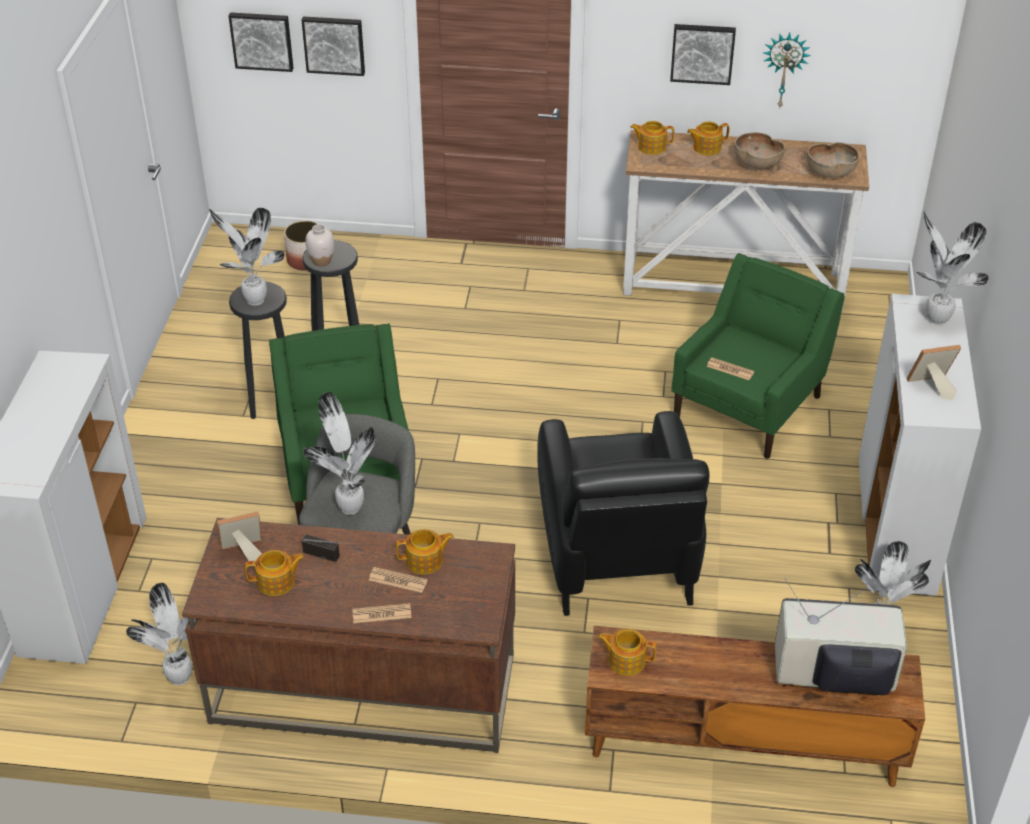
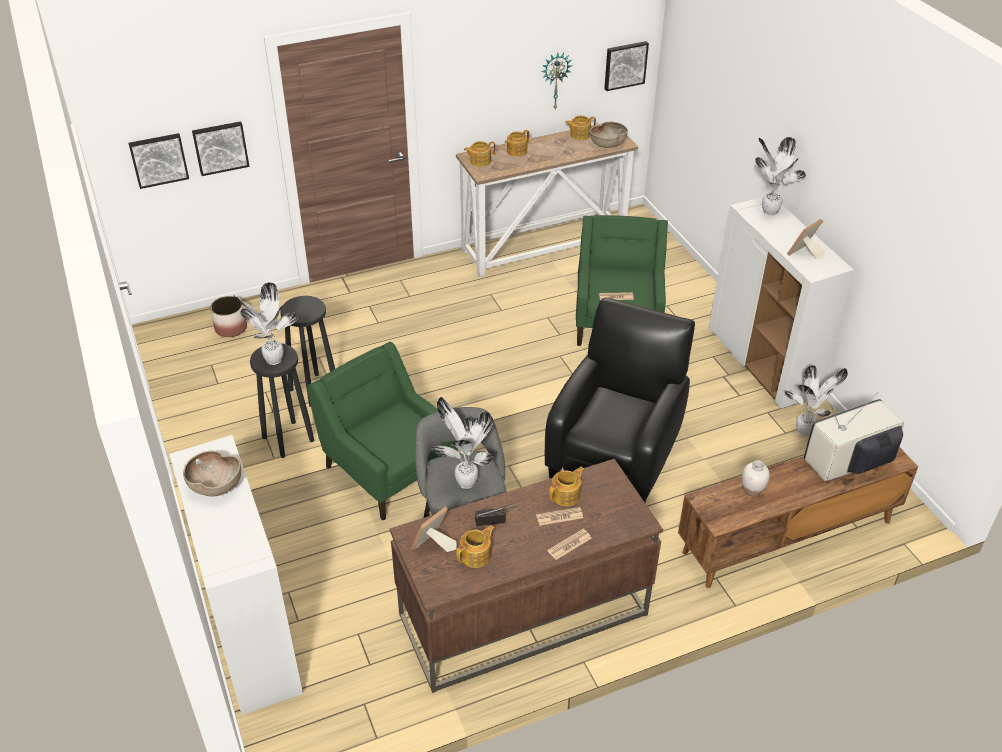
camera: 30 degrees left, 0 degrees up
potted plant [126,583,192,685] -> none
white vase [305,224,334,266] -> white vase moved to [742,460,770,497]
black armchair [537,411,710,616] -> black armchair turned 120 degrees counterclockwise [545,297,695,503]
teapot [598,629,656,676] -> teapot moved to [565,115,596,140]
picture [670,24,736,85] -> picture moved to [604,41,649,91]
brown bowl [735,132,785,169] -> brown bowl moved to [183,451,241,496]

